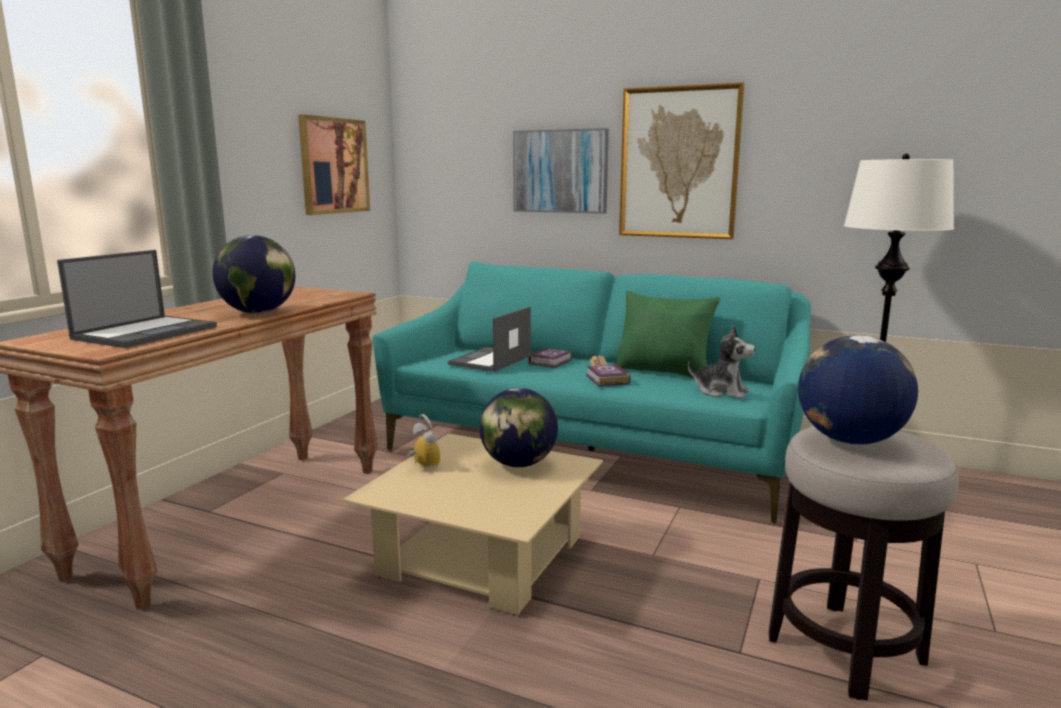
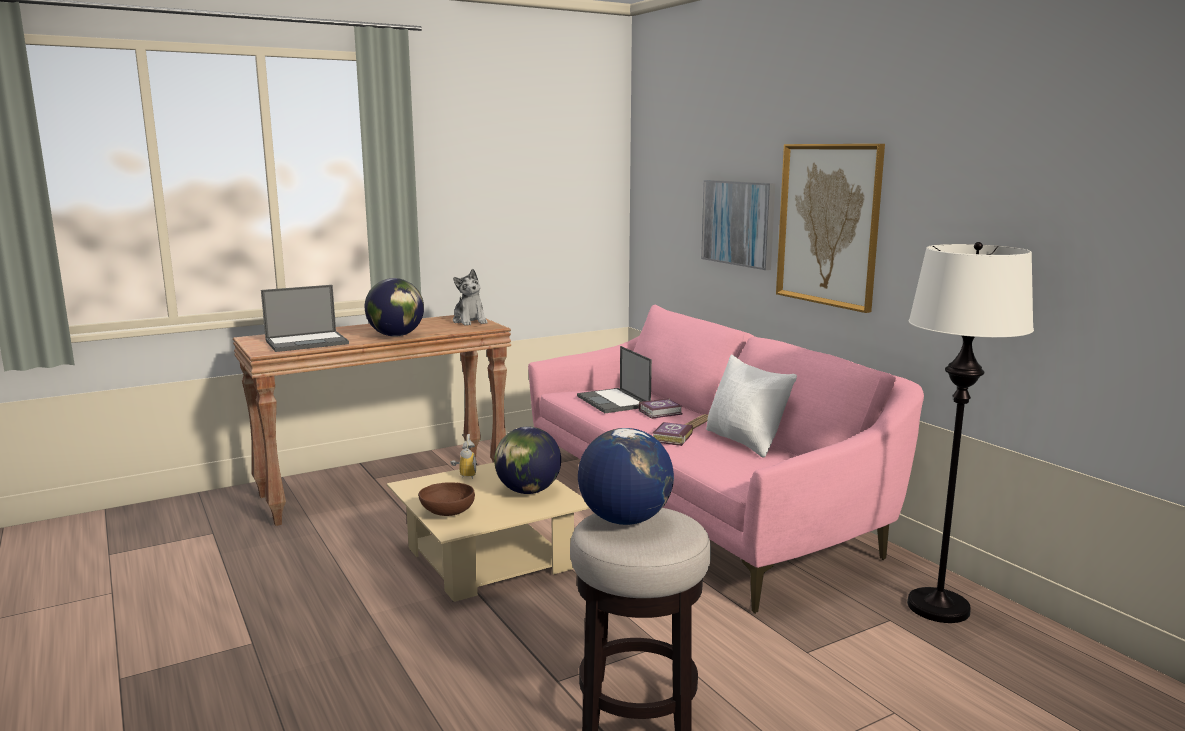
camera: 35 degrees right, 0 degrees up
picture [298,114,370,215] -> none
turquoise sofa [372,261,811,524] -> pink sofa [528,305,924,614]
laptop [448,307,531,372] -> laptop turned 90 degrees counterclockwise [577,346,652,413]
green pillow [617,291,720,378] -> white pillow [706,355,797,458]
plush toy [688,326,755,399] -> plush toy moved to [453,269,488,326]
none -> brown bowl [418,482,475,516]

